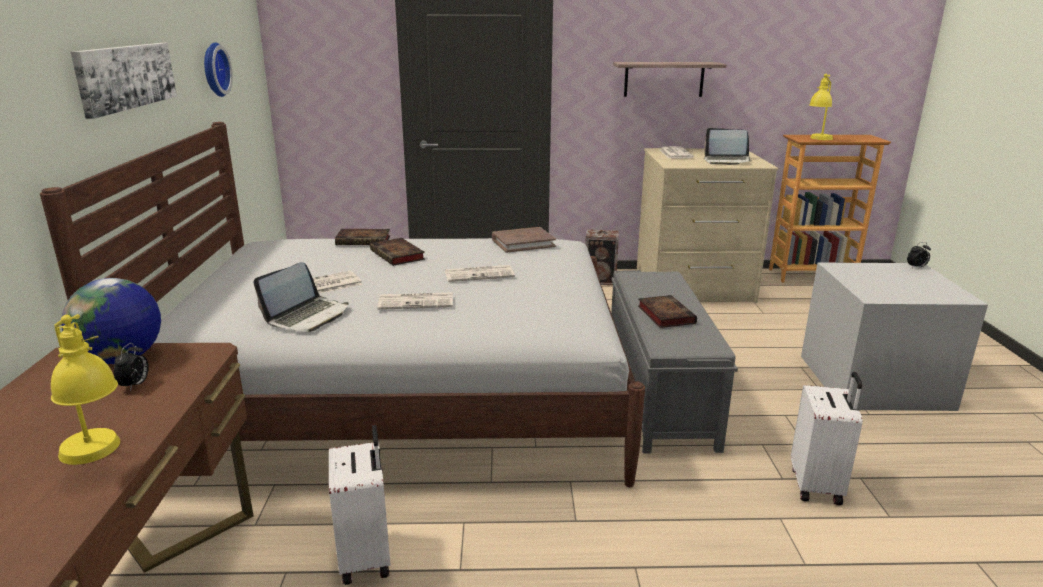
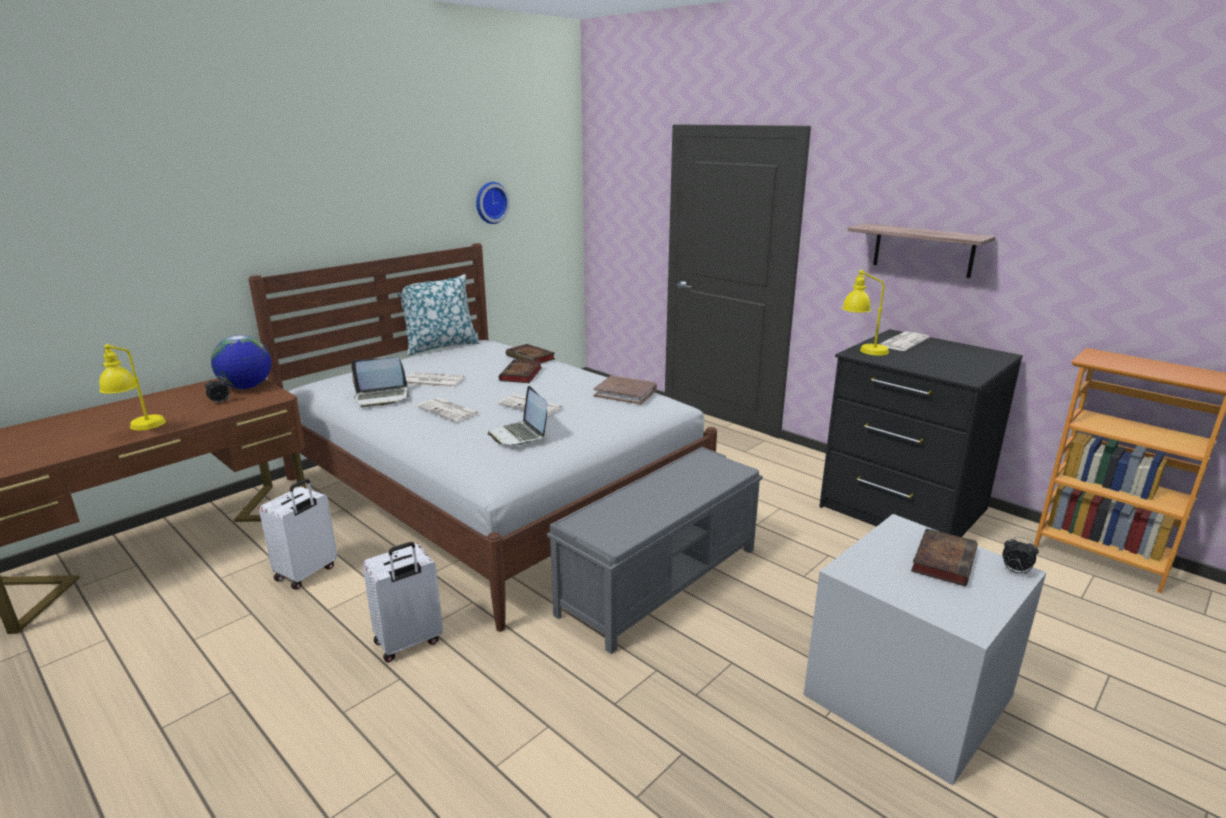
camera: 45 degrees right, 0 degrees up
picture [70,43,177,119] -> none
speaker [585,229,619,286] -> none
beige dresser [637,148,779,303] -> black dresser [819,329,1023,537]
book [638,295,697,328] -> book moved to [911,528,978,586]
laptop [704,128,750,165] -> laptop moved to [488,386,547,446]
white suitcase [791,372,863,506] -> white suitcase moved to [362,542,443,662]
yellow table lamp [809,74,833,140] -> yellow table lamp moved to [842,270,889,356]
none -> pillow [397,274,480,356]

